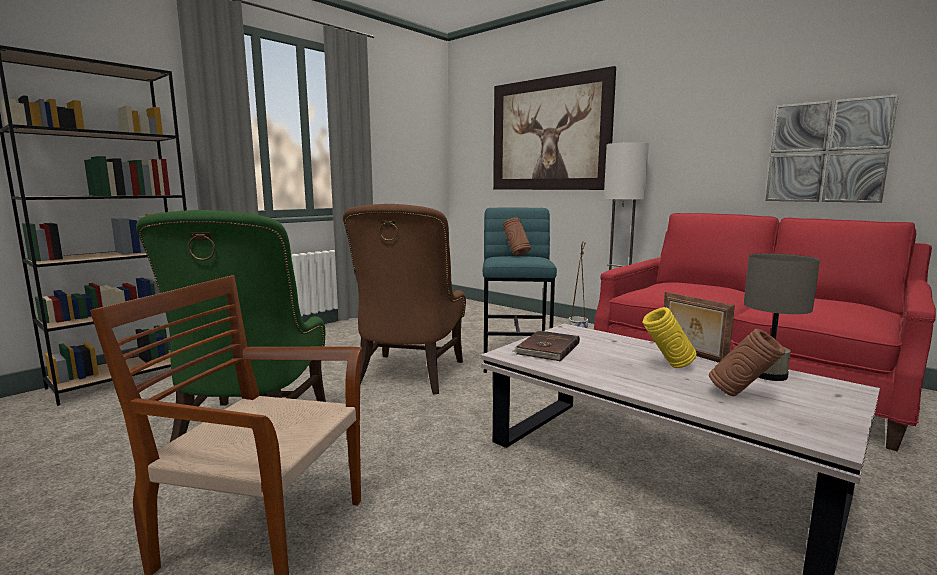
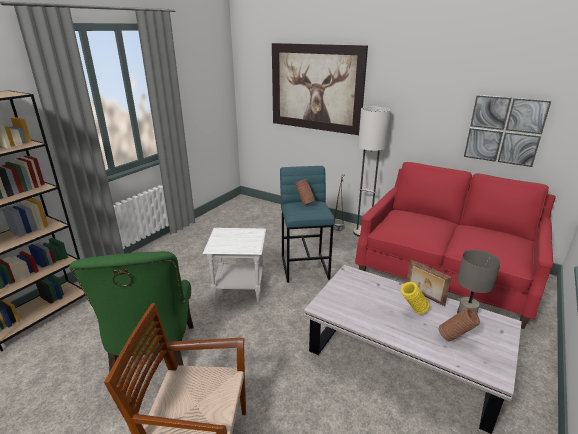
camera: 10 degrees left, 15 degrees up
brown armchair [343,204,466,394] -> white side table [203,228,266,303]
brown book [512,330,580,362] -> none

